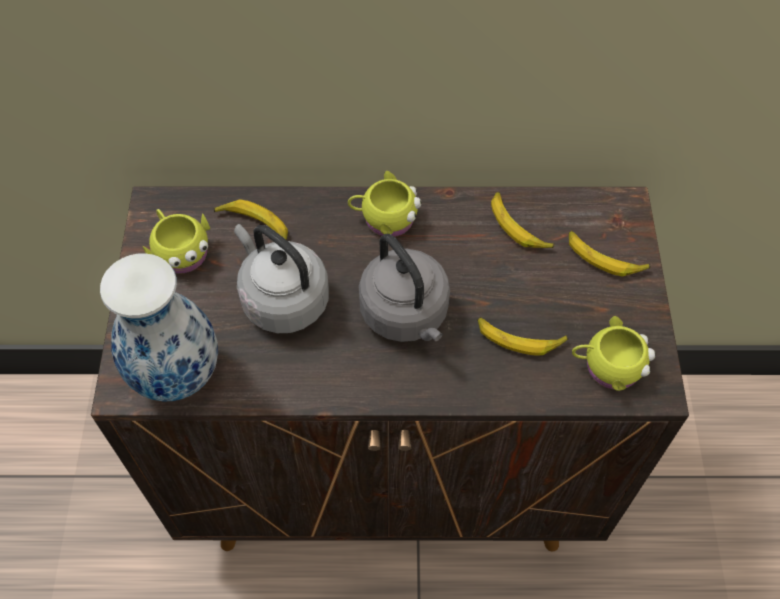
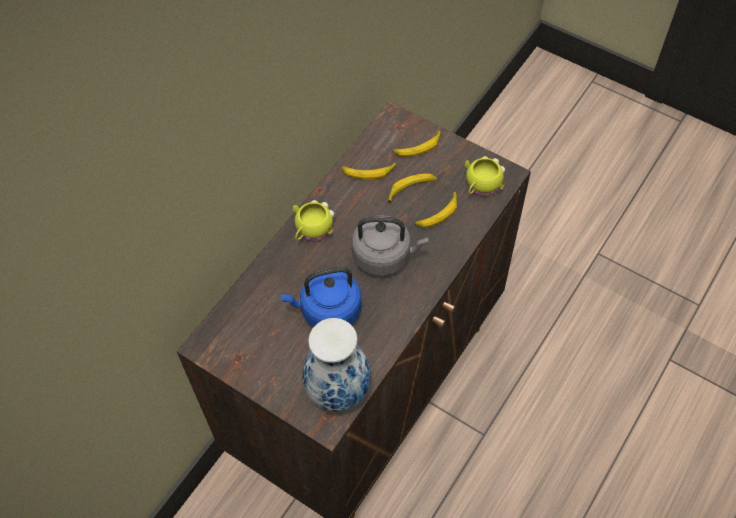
camera: 55 degrees left, 0 degrees up
yellow mug [143,209,210,274] -> none
banana [214,199,288,240] -> banana moved to [388,174,437,203]
grey kettle [234,224,329,333] -> blue kettle [281,266,362,327]

